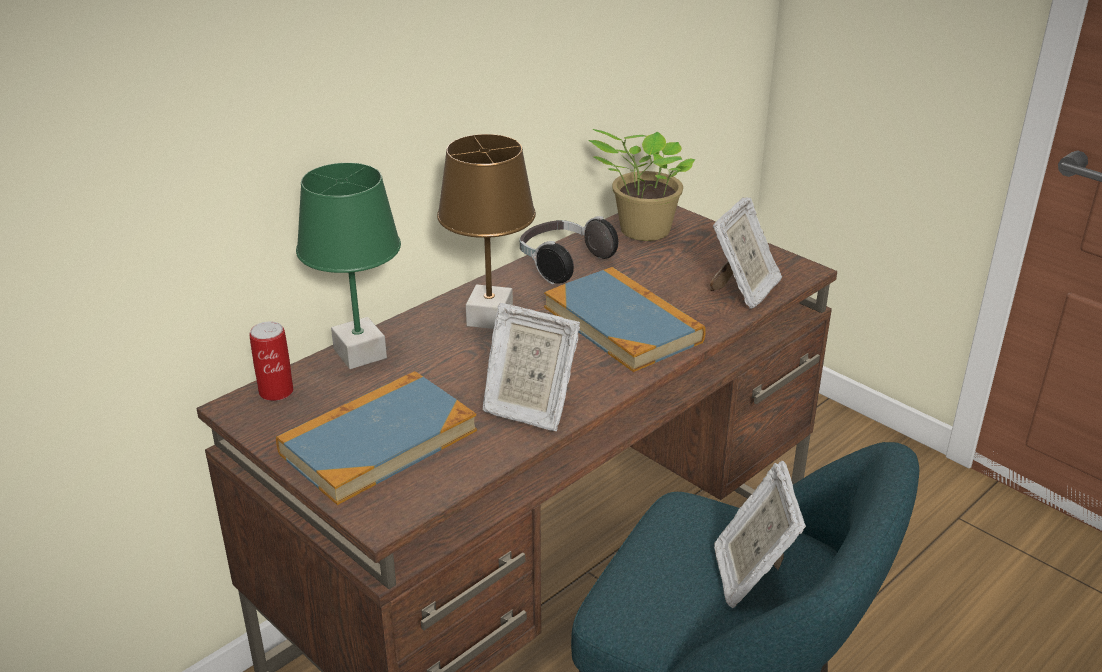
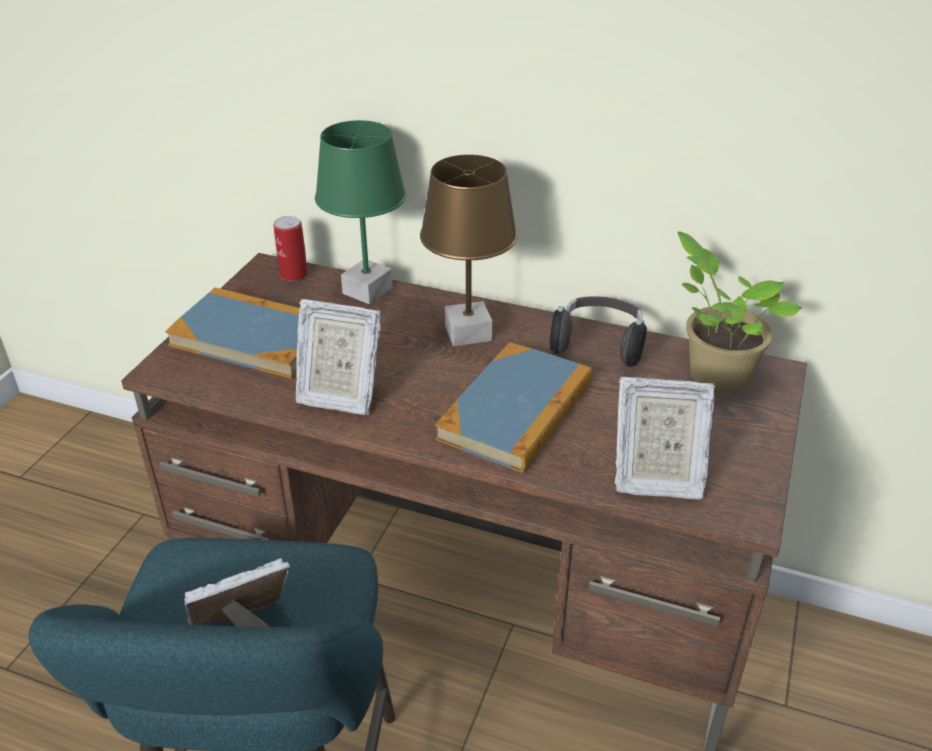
camera: 65 degrees right, 5 degrees up
picture frame [482,303,580,431] -> picture frame turned 75 degrees counterclockwise [296,299,381,415]

